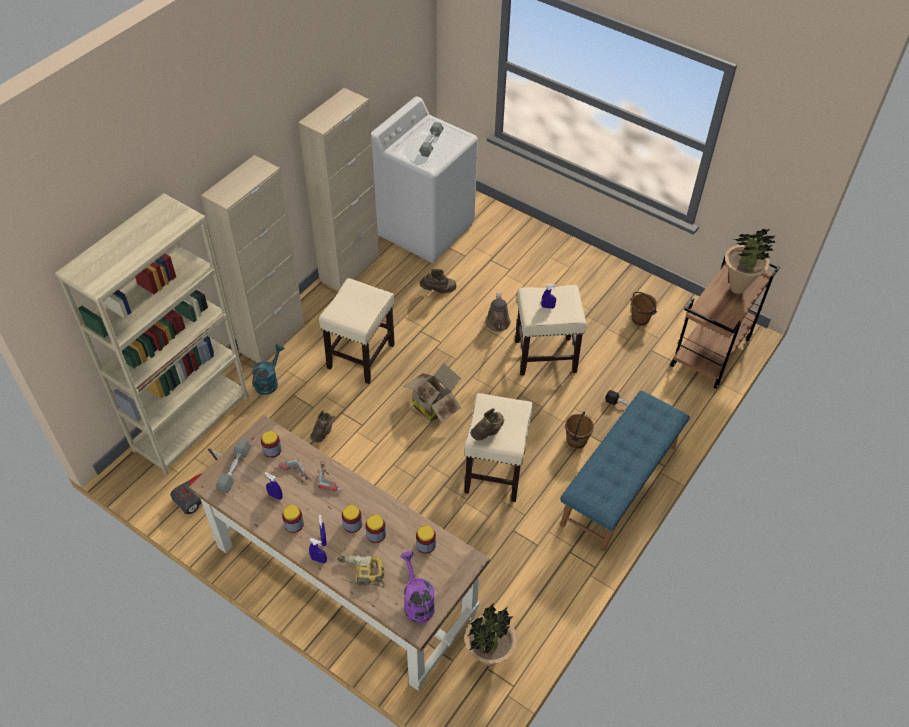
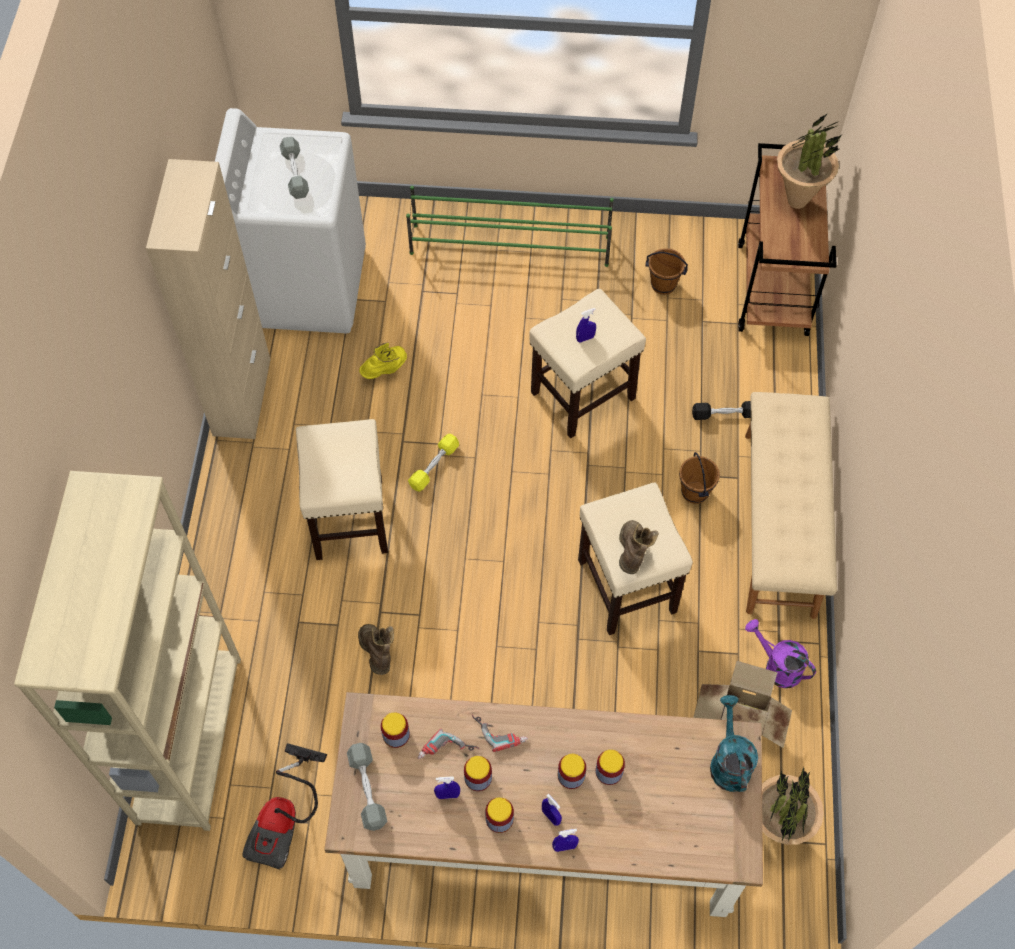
camera: 30 degrees left, 10 degrees up
beige cabinet [201,155,305,363] -> none
turquoise watering can [252,344,285,395] -> turquoise watering can moved to [710,695,758,792]
power drill [337,555,385,588] -> none
purple watering can [401,551,435,623] -> purple watering can moved to [745,619,816,688]
cardboard box [403,363,461,422] -> cardboard box moved to [693,661,792,748]
jar [416,526,436,554] -> jar moved to [464,756,492,791]
brown boot [420,269,456,294] -> yellow boot [359,342,407,379]
brown watering can [486,293,511,332] -> none
blue bench [560,391,690,552] -> beige bench [745,392,837,619]
none -> green shoe rack [406,186,614,267]
none -> yellow dumbbell [408,434,459,492]

